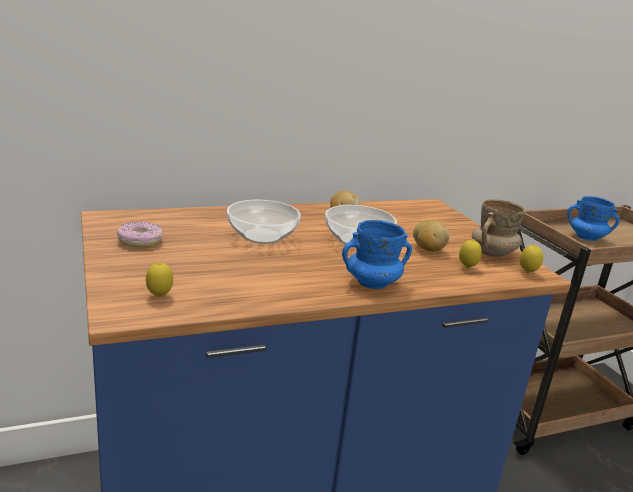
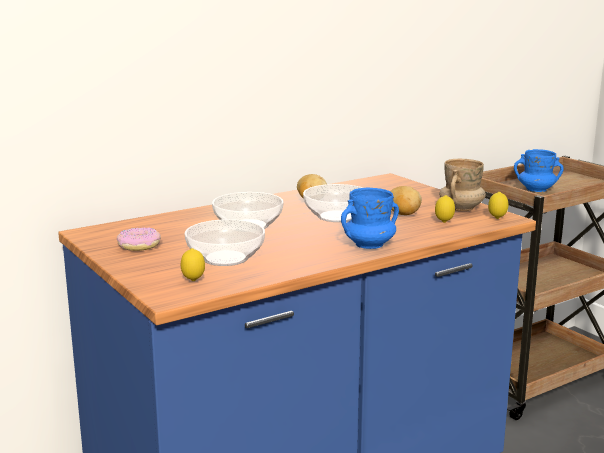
camera: 10 degrees left, 5 degrees down
none -> bowl [185,219,265,266]

